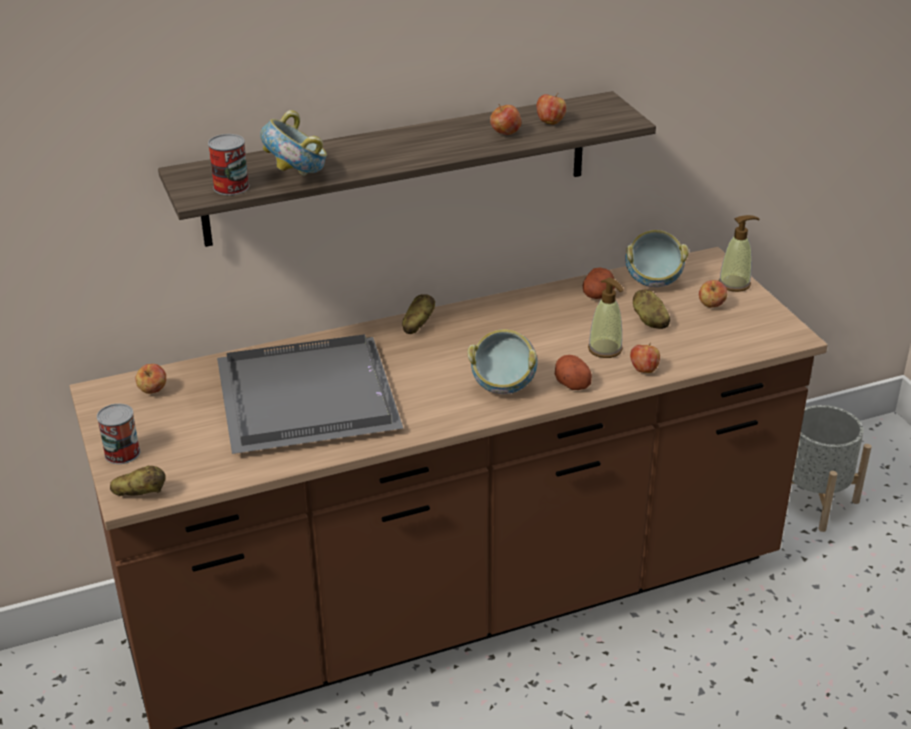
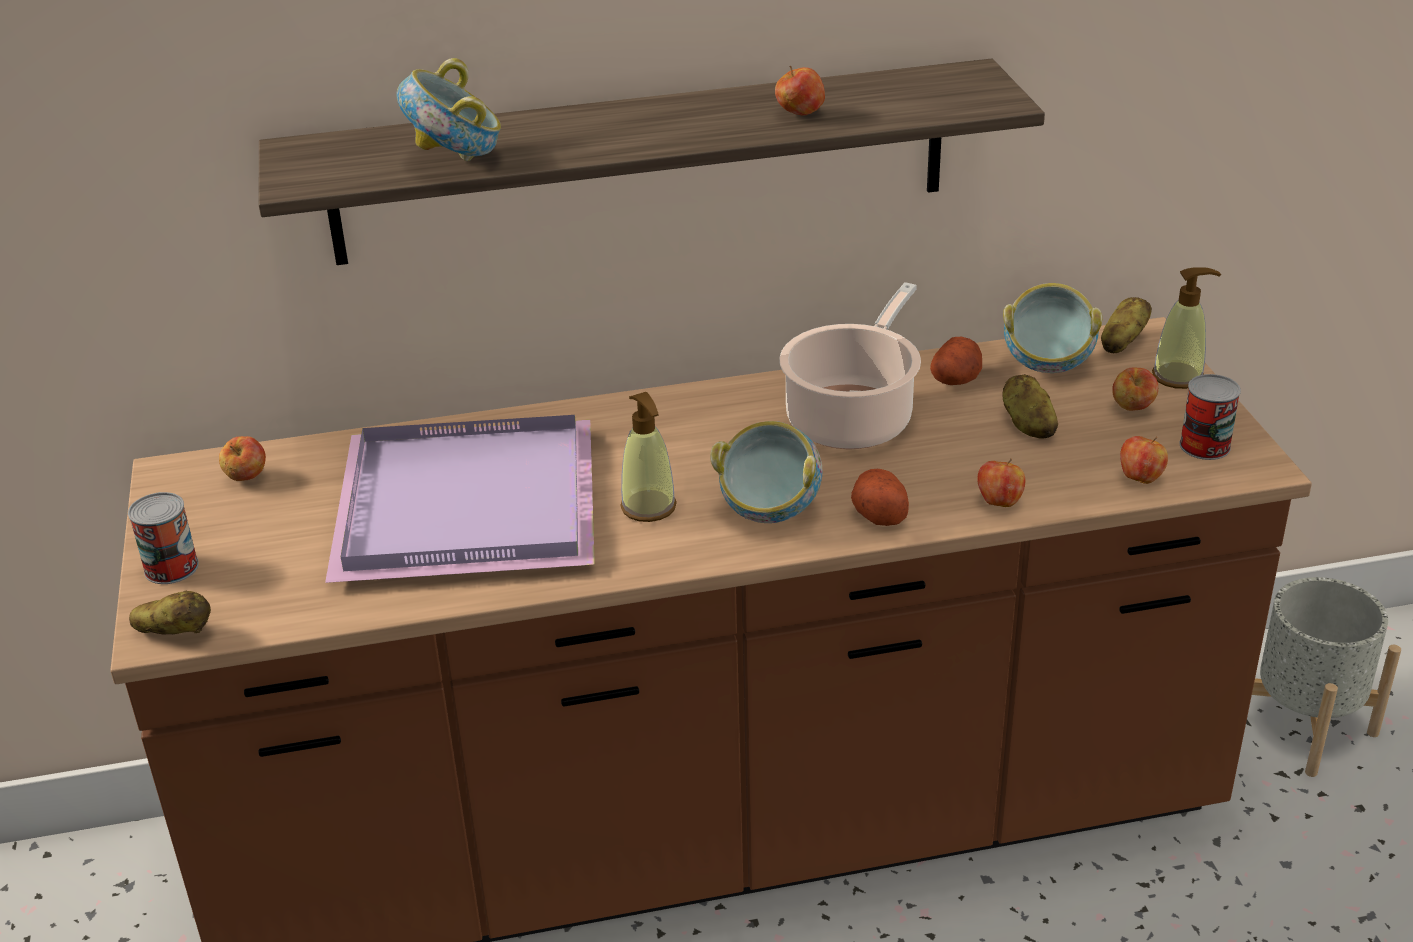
camera: 10 degrees right, 0 degrees up
can [208,134,249,195] -> can moved to [1179,374,1241,460]
grey tray [217,334,404,454] -> purple tray [325,415,595,583]
potato [402,294,435,334] -> potato moved to [1101,297,1152,353]
apple [536,93,566,125] -> apple moved to [1120,436,1168,484]
soap dispenser [588,278,624,358] -> soap dispenser moved to [620,392,677,522]
none -> cooking pot [779,282,921,449]

